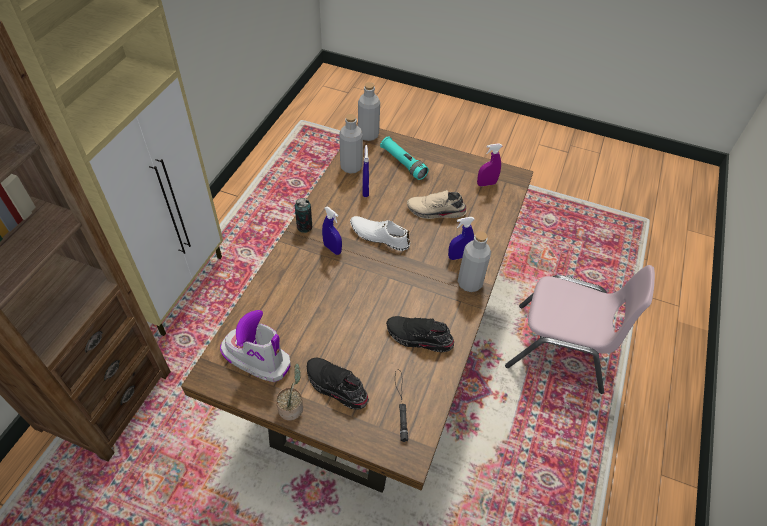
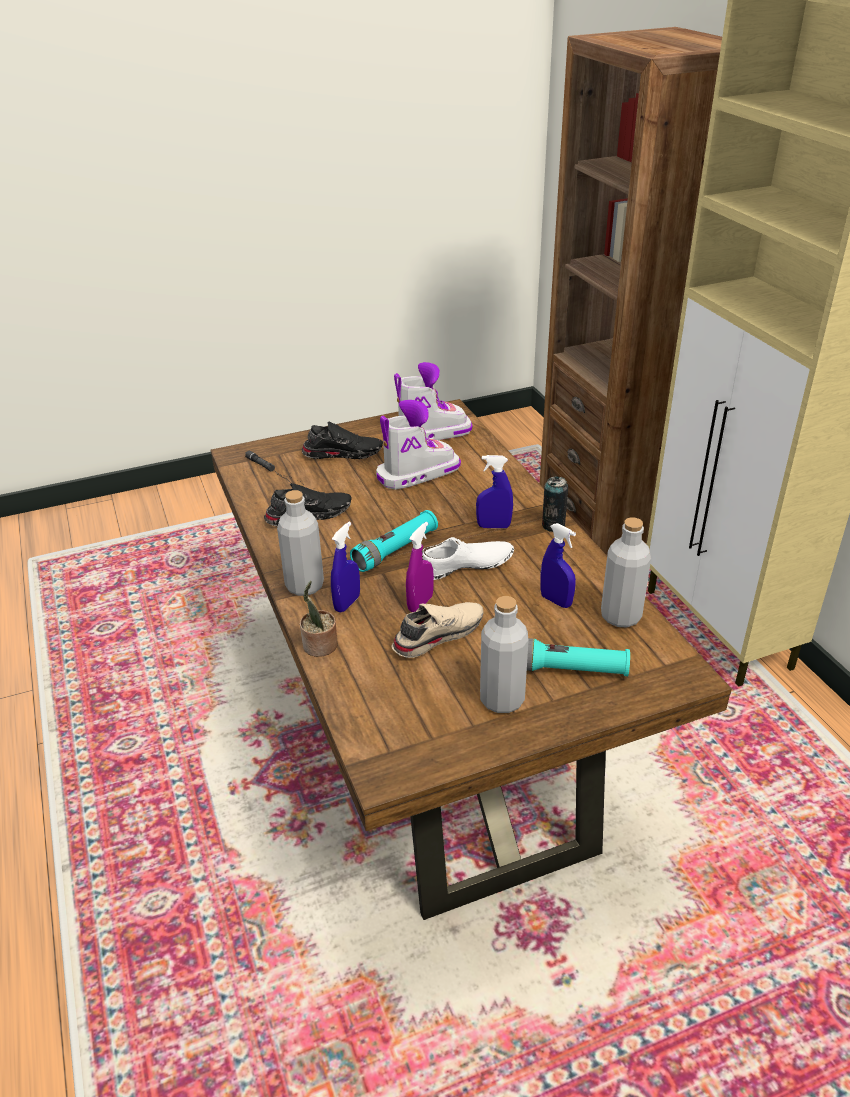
camera: 140 degrees right, 15 degrees down
potted plant [276,364,303,421] -> potted plant moved to [300,581,338,657]
grey bottle [358,82,380,141] -> grey bottle moved to [480,596,529,713]
purple spray bottle [477,143,502,186] -> purple spray bottle moved to [406,522,434,612]
pink chair [505,265,655,394] -> none
none -> turquoise flashlight [350,510,438,572]
none -> boot [376,400,461,490]

